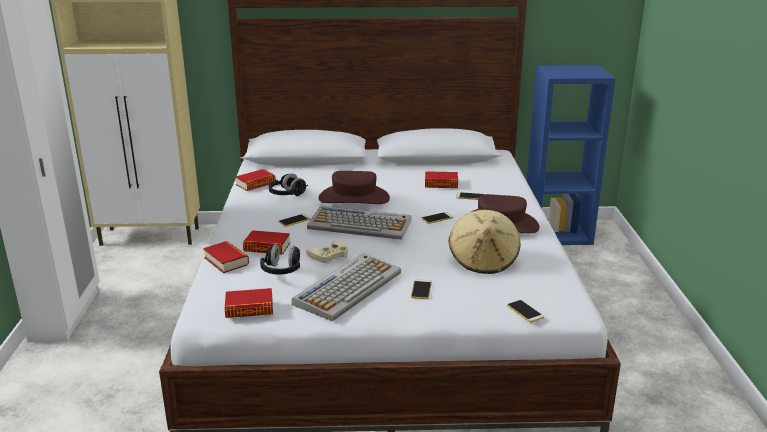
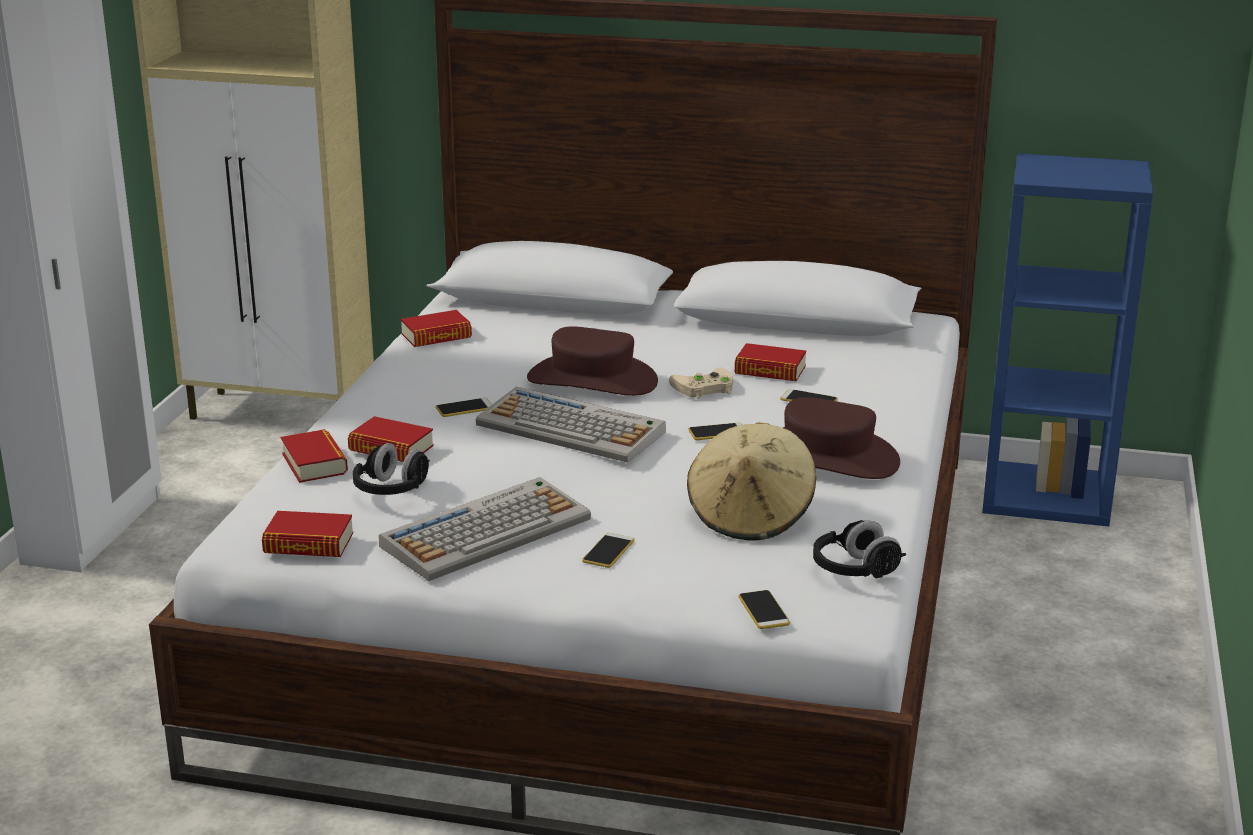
camera: 15 degrees right, 0 degrees up
black headphones [269,174,308,196] -> black headphones moved to [813,520,906,578]
beige game controller [306,240,348,264] -> beige game controller moved to [669,368,733,399]

